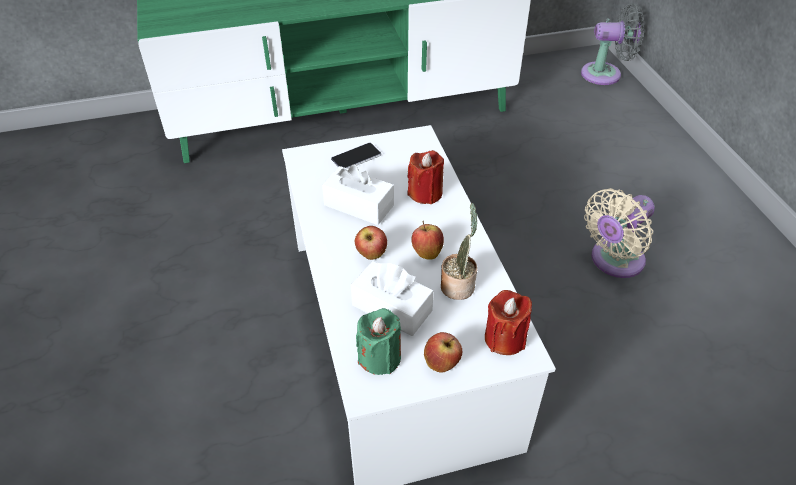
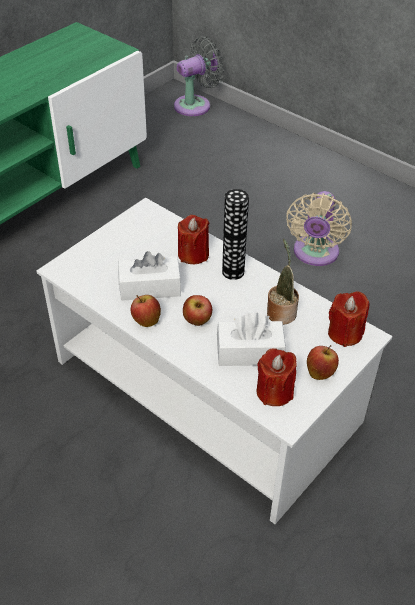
camera: 35 degrees left, 0 degrees up
phone [331,143,381,169] -> none
green candle [356,308,401,375] -> red candle [257,348,297,406]
apple [411,221,444,259] -> apple moved to [131,295,161,327]
none -> vase [222,189,249,280]

